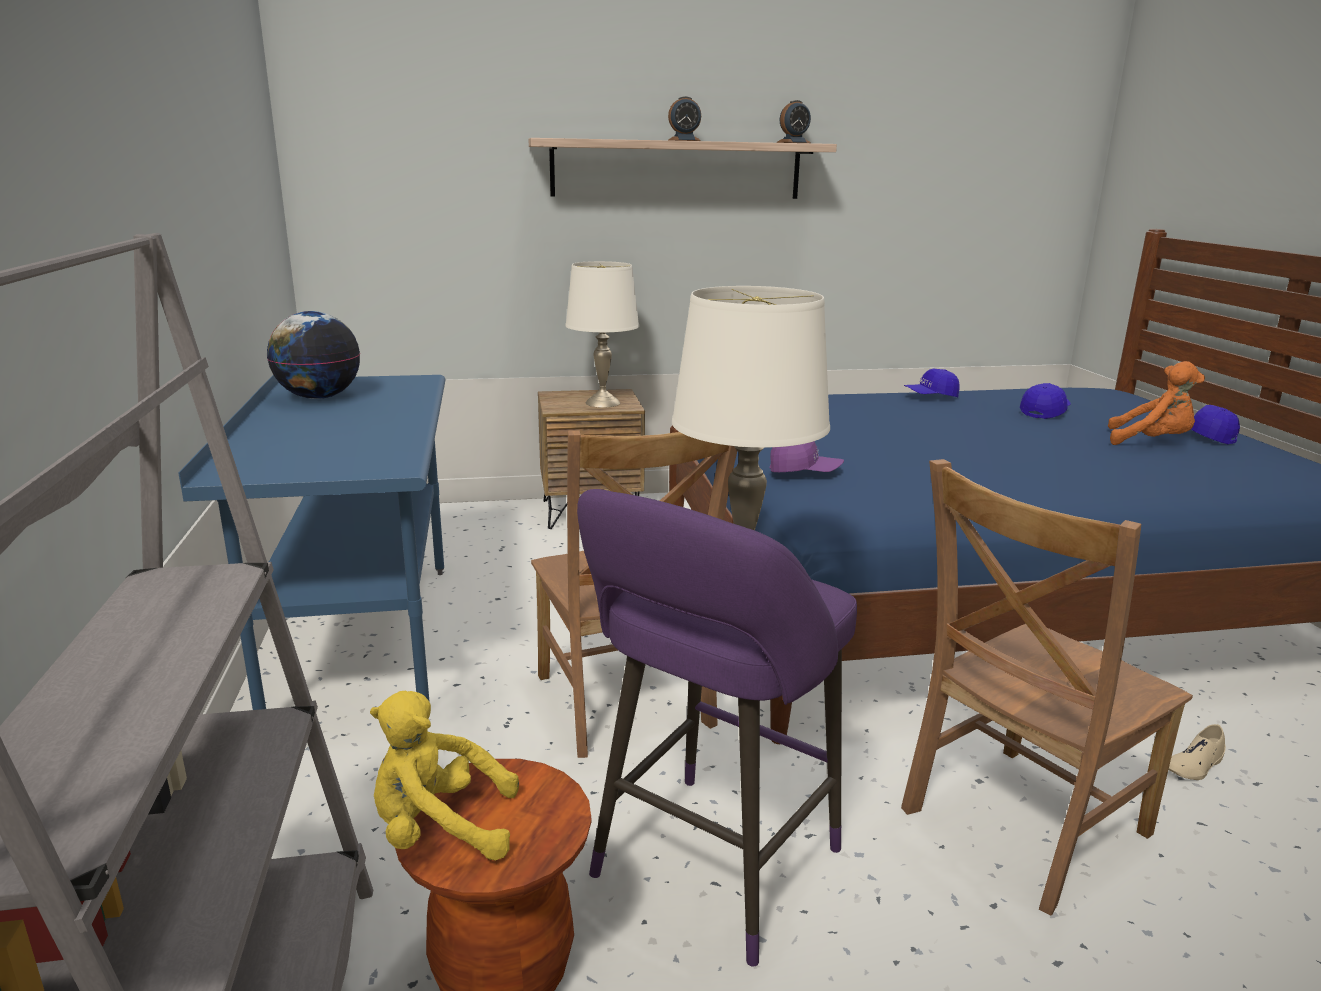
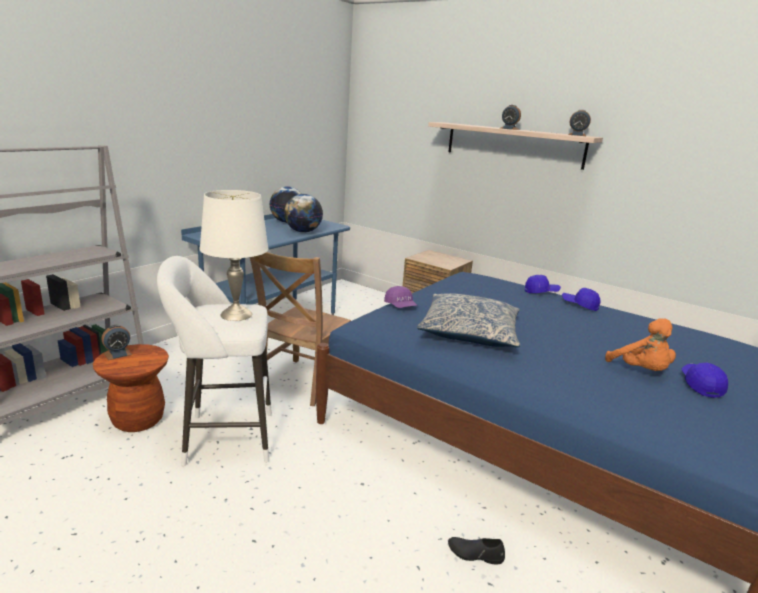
camera: 45 degrees right, 0 degrees up
yellow plush toy [370,691,519,861] -> alarm clock [102,325,132,360]
white table lamp [565,261,639,408] -> none
purple stool [577,489,857,966] -> white stool [157,256,272,466]
brown chair [901,459,1193,915] -> none
blue cap [1020,383,1071,419] -> blue cap moved to [525,275,561,293]
beige shoe [1168,724,1226,780] -> black shoe [448,537,505,564]
none -> globe [284,194,323,233]
none -> pillow [417,293,520,347]

